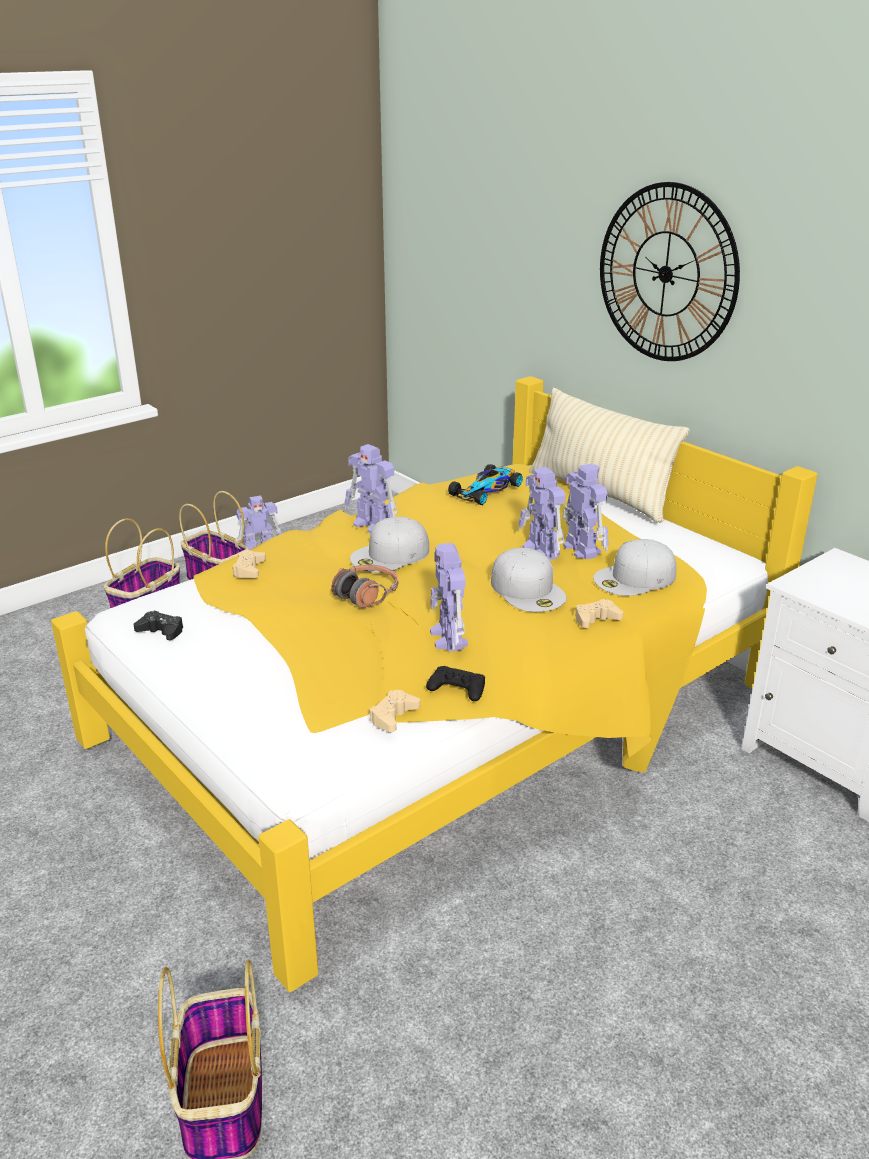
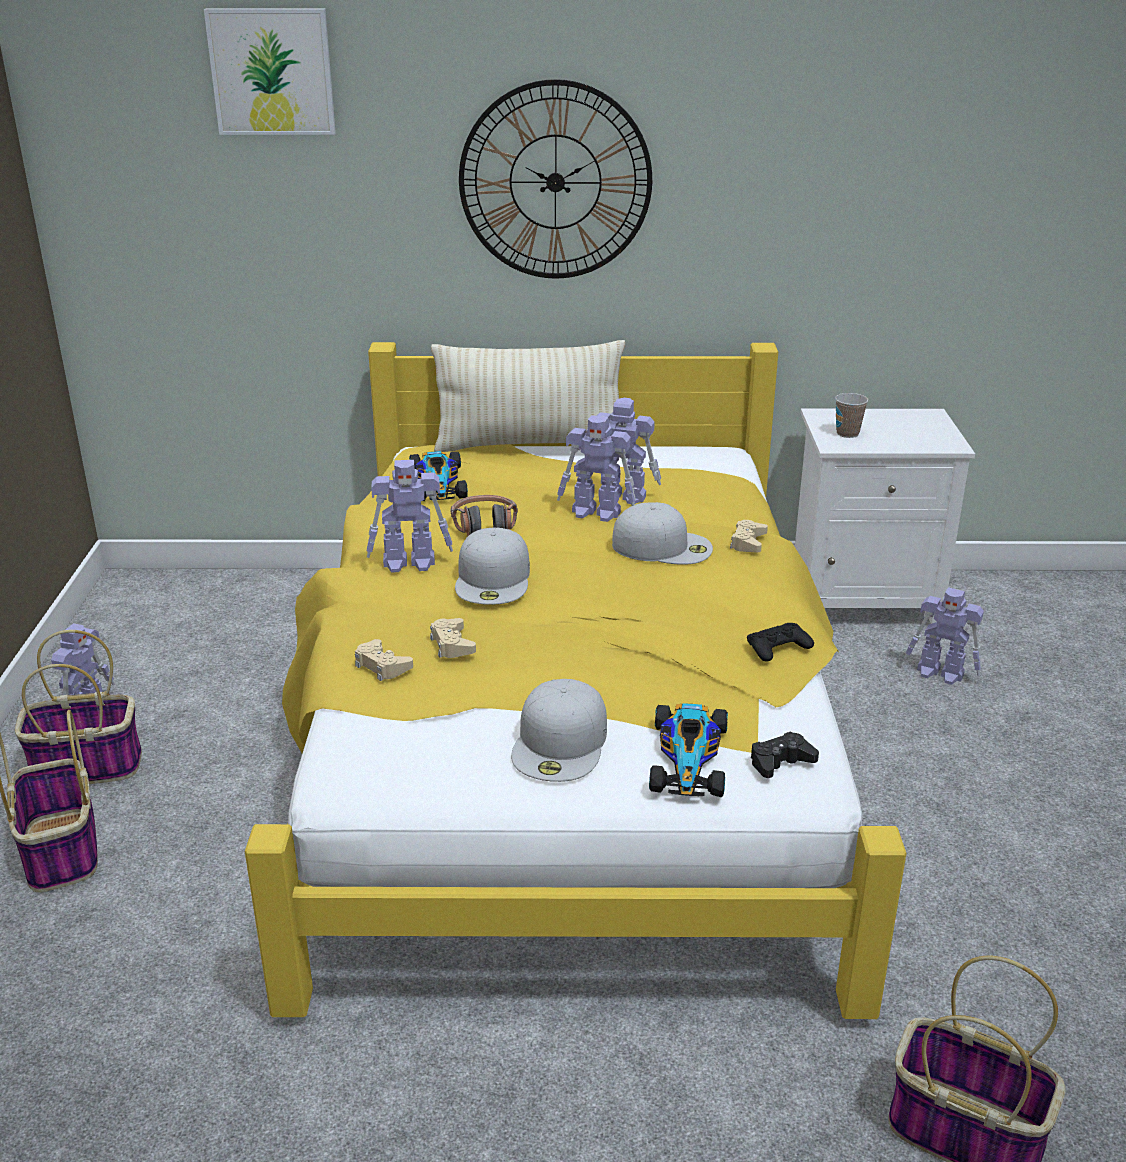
camera: 50 degrees left, 0 degrees up
black game controller [133,611,183,640] -> black game controller moved to [751,731,819,778]
headphones [331,564,398,608] -> headphones moved to [451,495,518,536]
beige game controller [369,690,420,732] -> beige game controller moved to [430,618,476,658]
toy robot [430,543,468,652] -> toy robot moved to [904,587,984,685]
white cap [593,539,677,596] -> white cap moved to [511,679,607,782]
none -> picture [204,9,336,135]
none -> toy car [649,703,728,797]
none -> cup [835,393,868,438]

